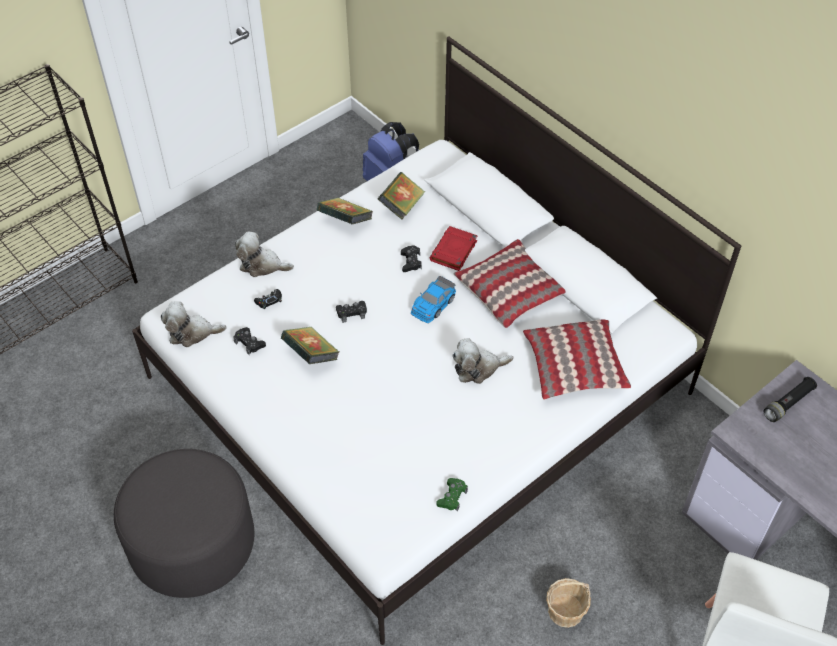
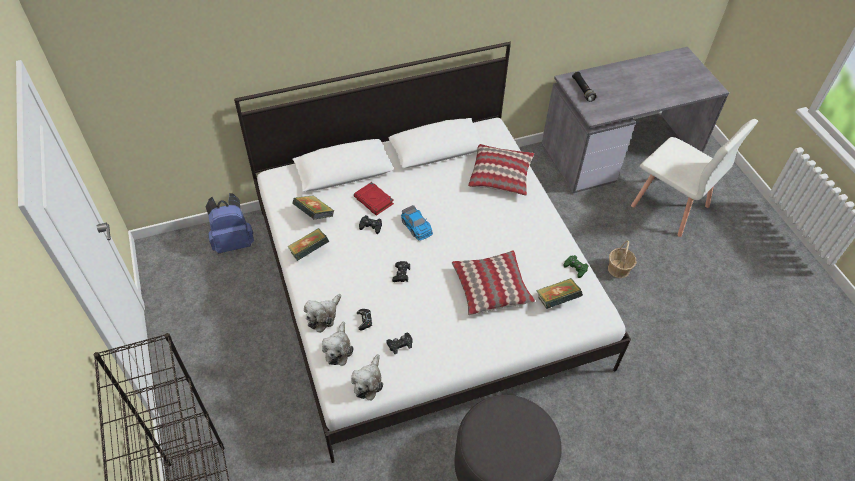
camera: 70 degrees left, 0 degrees up
book [281,327,339,364] -> book moved to [536,278,583,309]
plush toy [452,338,514,384] -> plush toy moved to [322,322,353,366]
pillow [454,239,566,328] -> pillow moved to [452,250,535,315]

